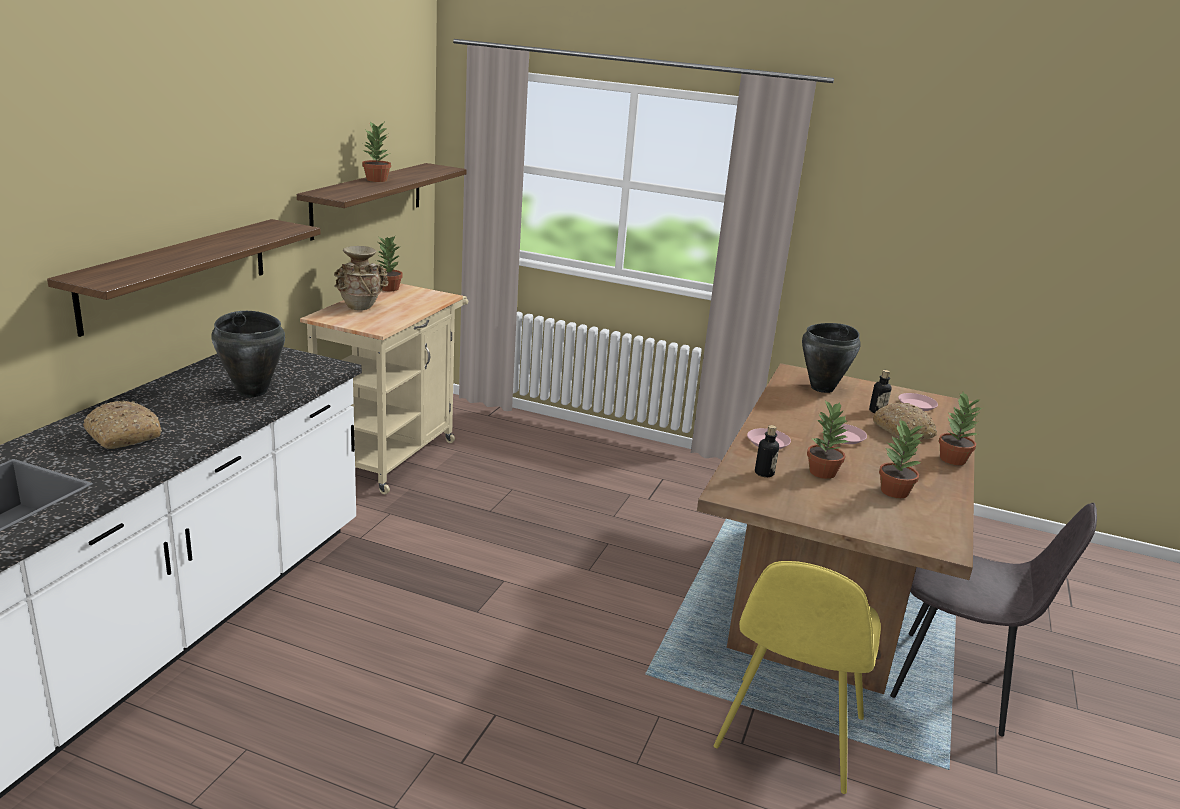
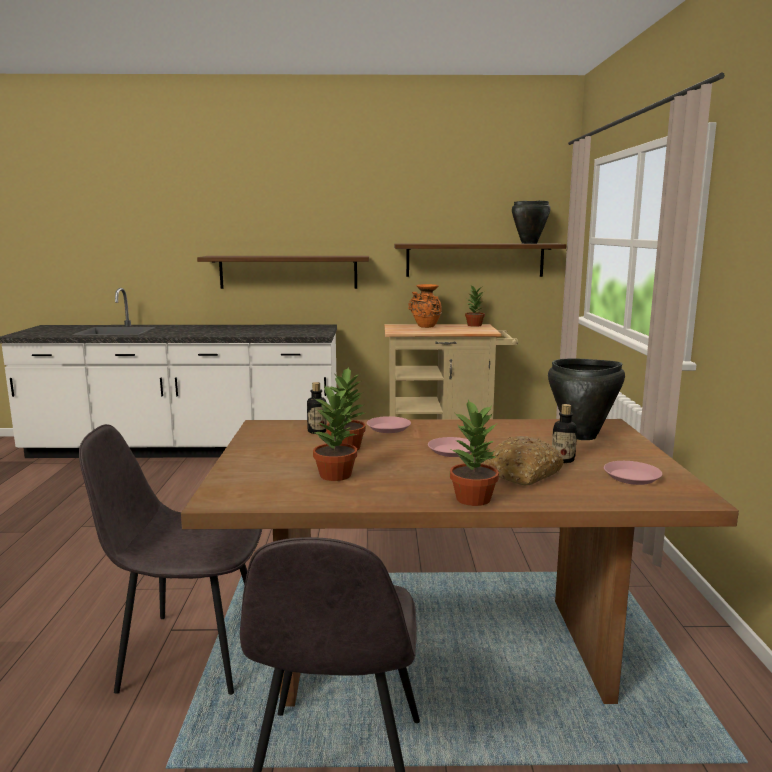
camera: 70 degrees right, 10 degrees down
bread [83,400,162,449] -> none
black cooking pot [211,311,285,397] -> black cooking pot moved to [512,201,551,244]
beige vase [334,246,389,310] -> orange vase [408,284,442,328]
potted plant [362,121,391,182] -> none
yellow chair [714,561,881,794] -> grey chair [79,424,262,695]

